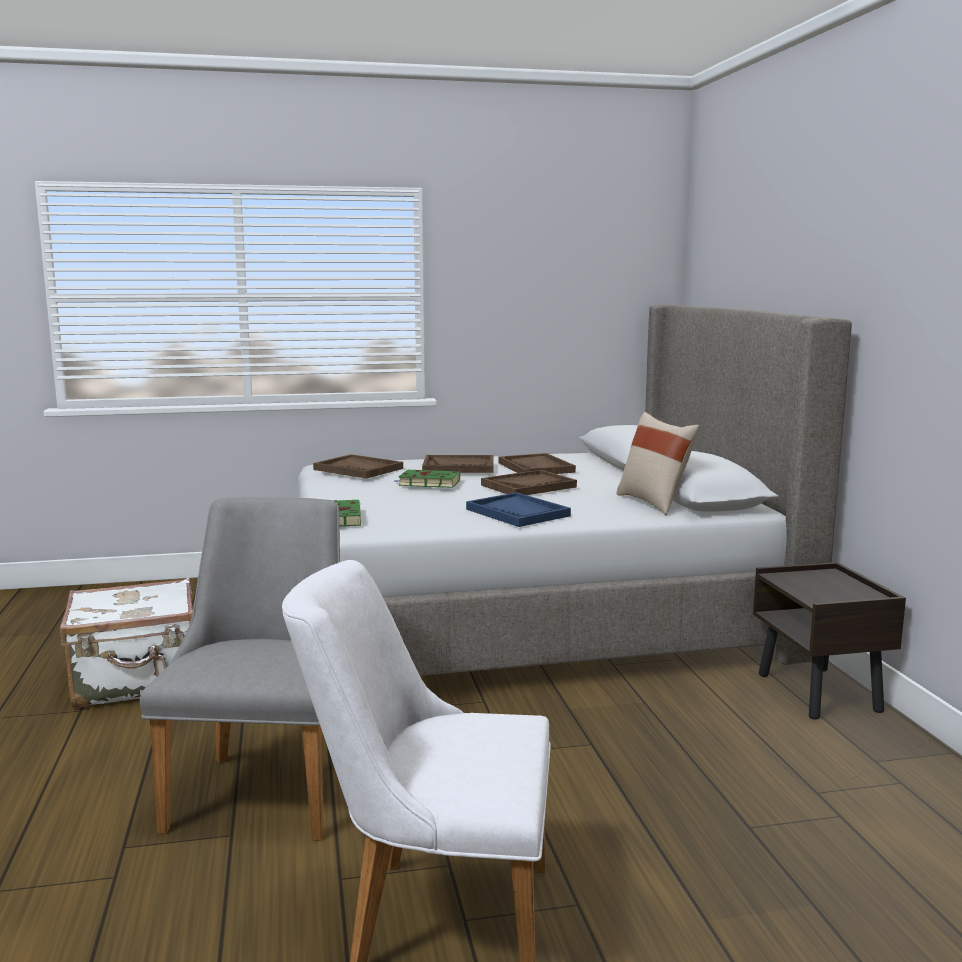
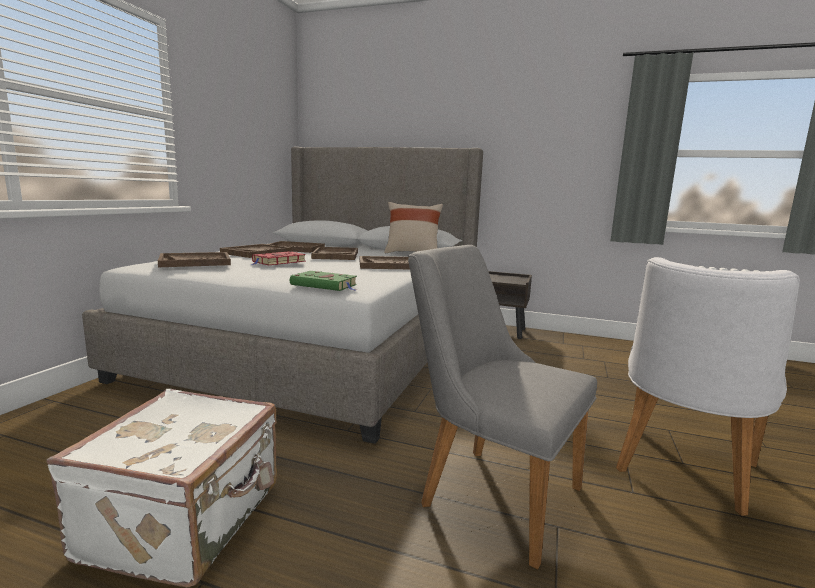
camera: 60 degrees left, 0 degrees up
green book [393,470,460,488] -> red book [252,251,306,265]
blue tray [466,492,571,527] -> brown tray [360,256,410,269]

